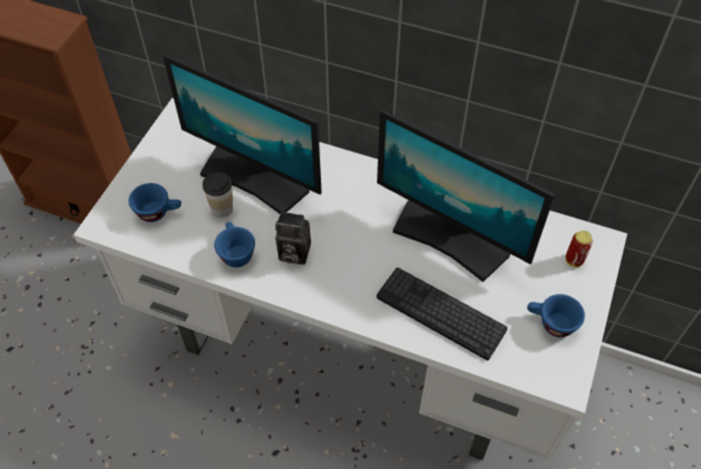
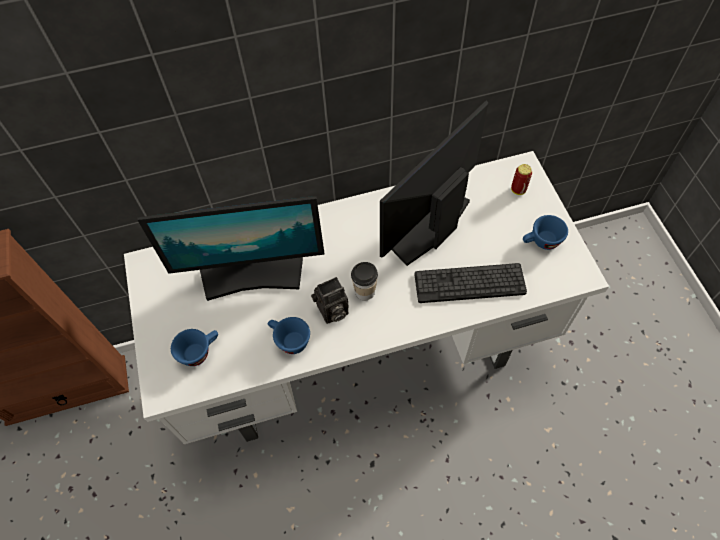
camera: 35 degrees left, 5 degrees up
cup [202,172,233,217] -> cup moved to [351,262,378,300]
monitor [377,110,555,282] -> monitor turned 135 degrees clockwise [380,101,488,266]

